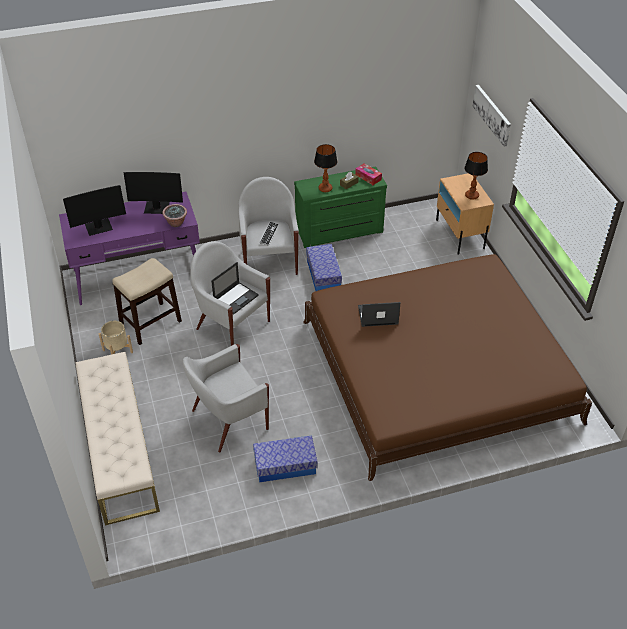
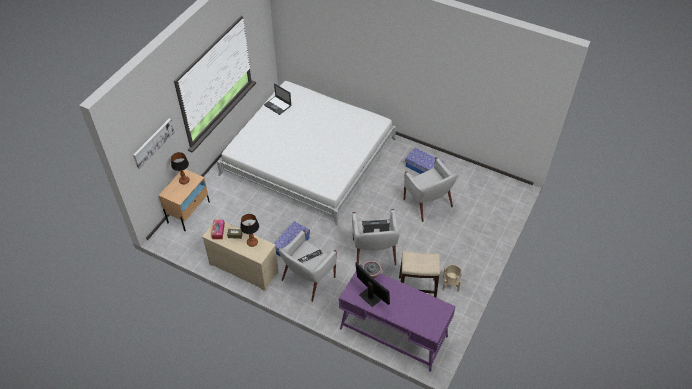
camera: 135 degrees left, 5 degrees up
monitor [63,185,126,236] -> none
beige bench [75,352,160,526] -> none
white armchair [183,344,269,452] -> white armchair turned 45 degrees clockwise [404,157,458,222]
green dresser [294,166,387,248] -> beige dresser [202,218,279,291]
brown bed [303,254,592,481] -> white bed [217,81,396,226]
laptop [358,302,401,327] -> laptop moved to [264,83,292,115]

